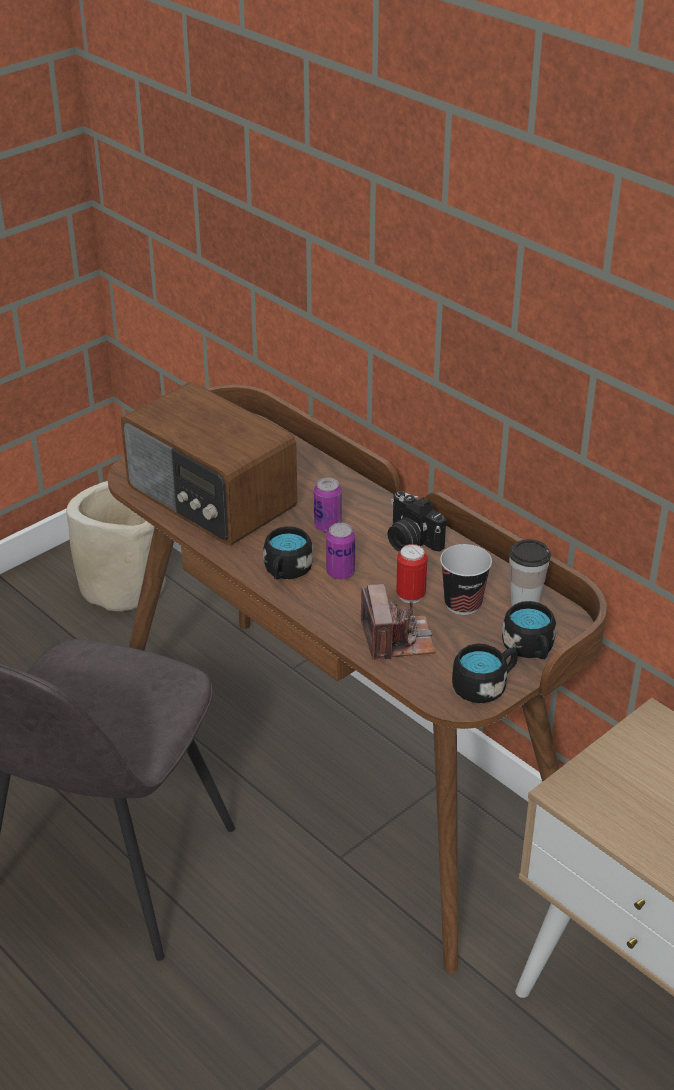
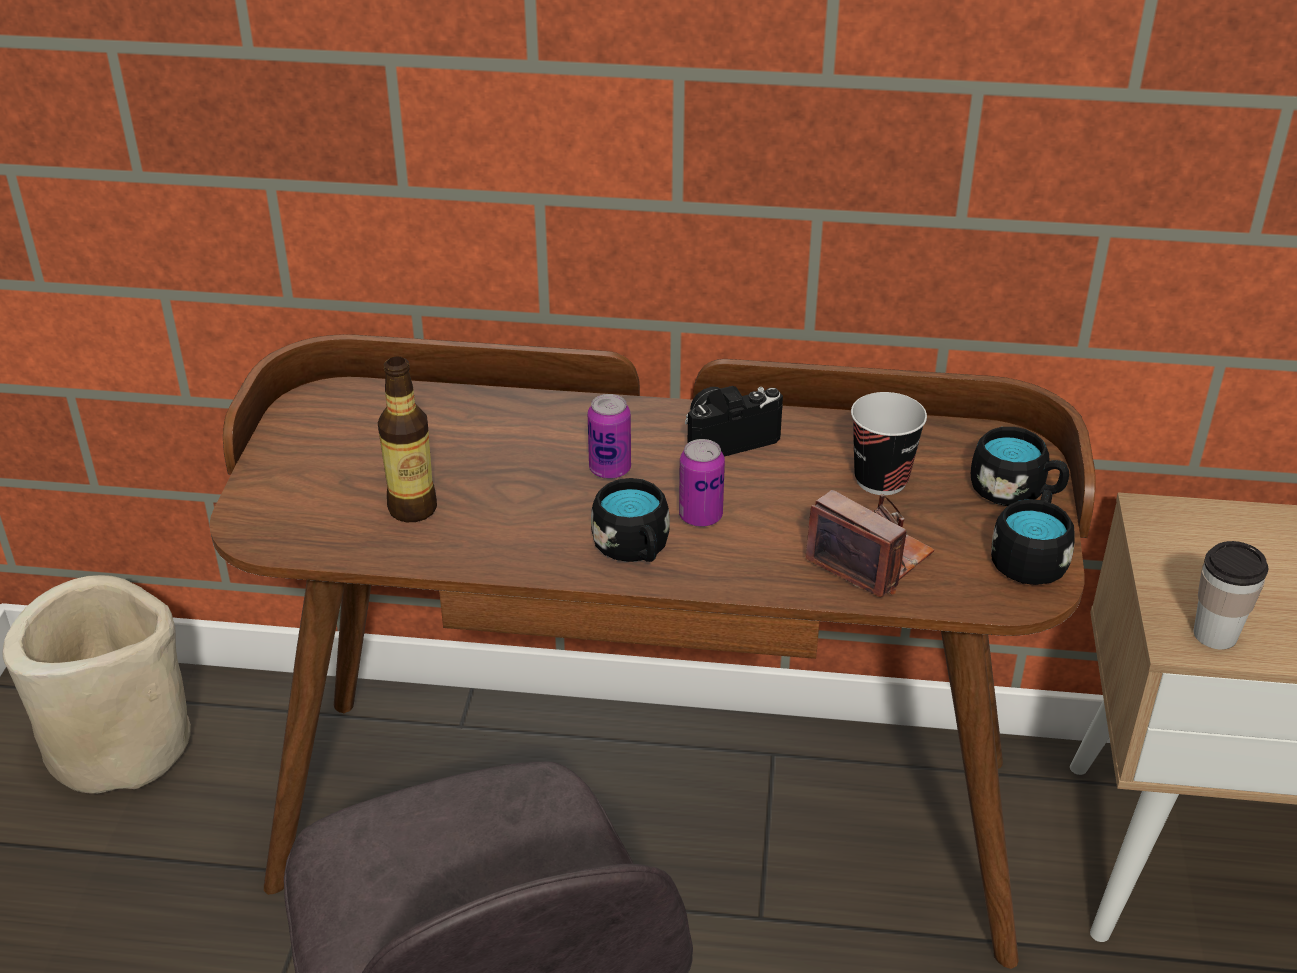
camera: 40 degrees left, 0 degrees up
radio [121,382,297,546] -> bottle [378,356,437,522]
camera [387,491,446,551] -> camera turned 150 degrees clockwise [685,386,783,457]
can [396,544,428,603] -> none
cup [509,539,551,606] -> cup moved to [1193,541,1268,649]

